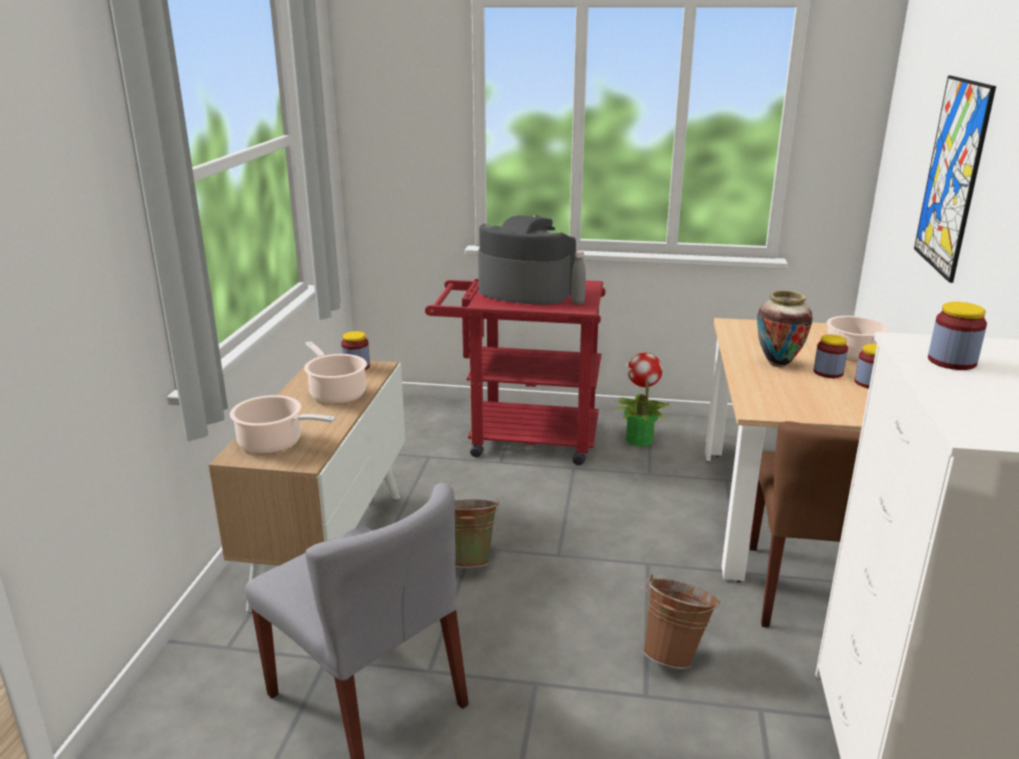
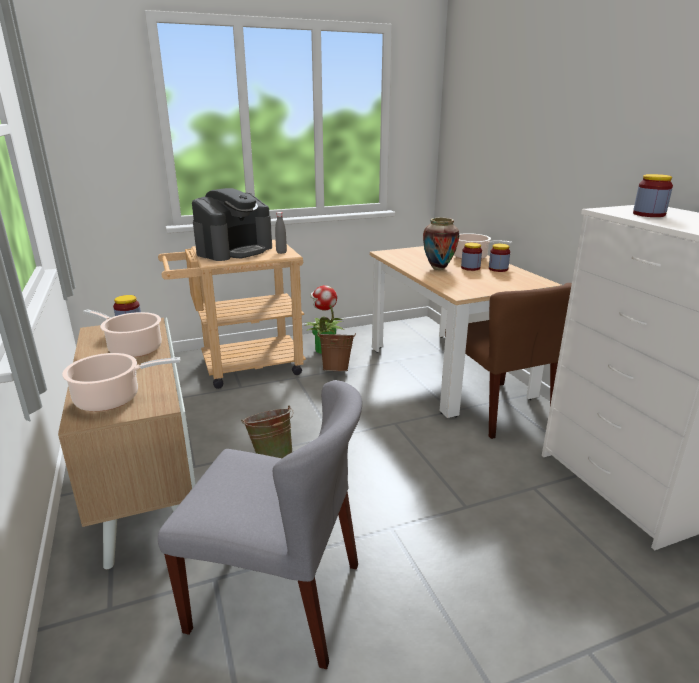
camera: 30 degrees left, 0 degrees up
red cart [425,279,606,465] -> beige cart [158,240,306,389]
coffee machine [478,215,577,304] -> coffee machine turned 135 degrees clockwise [192,188,272,261]
brown bucket [643,574,720,669] -> brown bucket moved to [317,332,356,371]
picture [914,76,996,283] -> none

